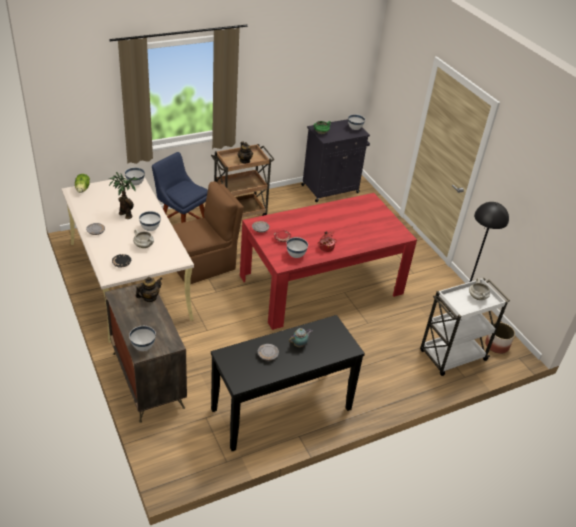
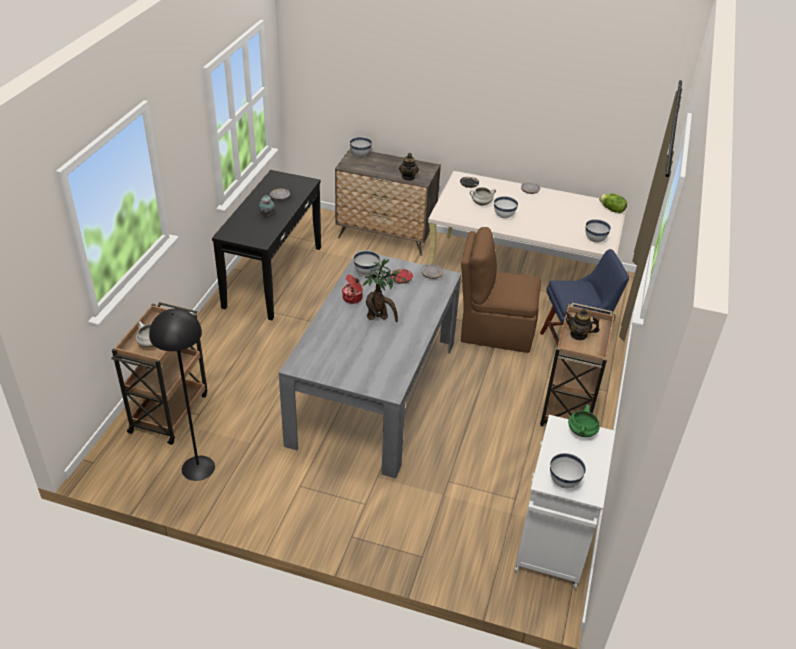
camera: 135 degrees right, 0 degrees up
potted plant [109,172,139,219] -> potted plant moved to [363,259,407,322]
brown chair [172,181,244,284] -> brown chair turned 90 degrees clockwise [461,227,541,353]
red dining table [240,193,417,330] -> grey dining table [279,250,461,478]
black cabinet [301,119,370,202] -> white cabinet [515,415,616,589]
white cart [420,278,510,376] -> brown cart [111,302,207,445]
planter [485,322,515,354] -> none

